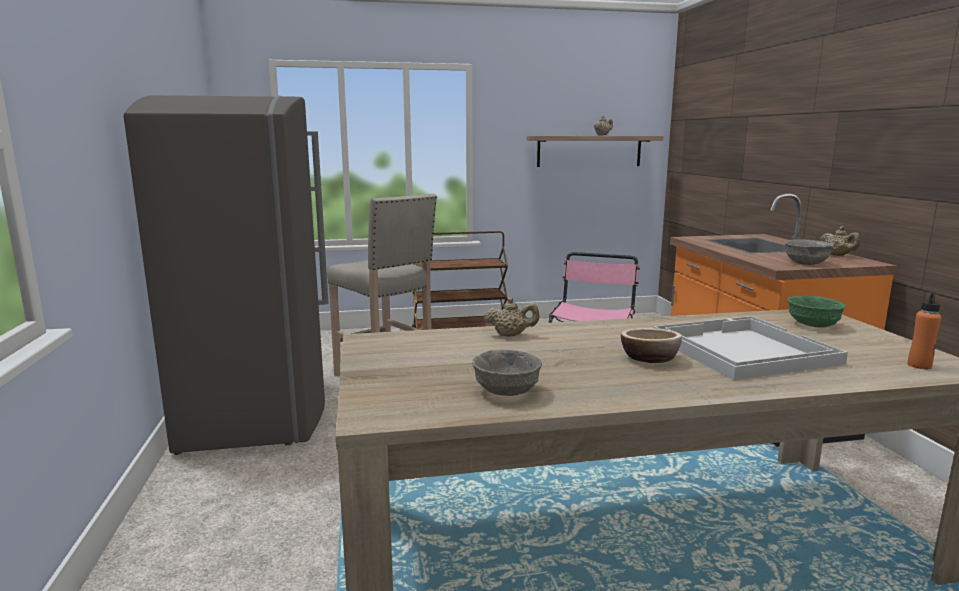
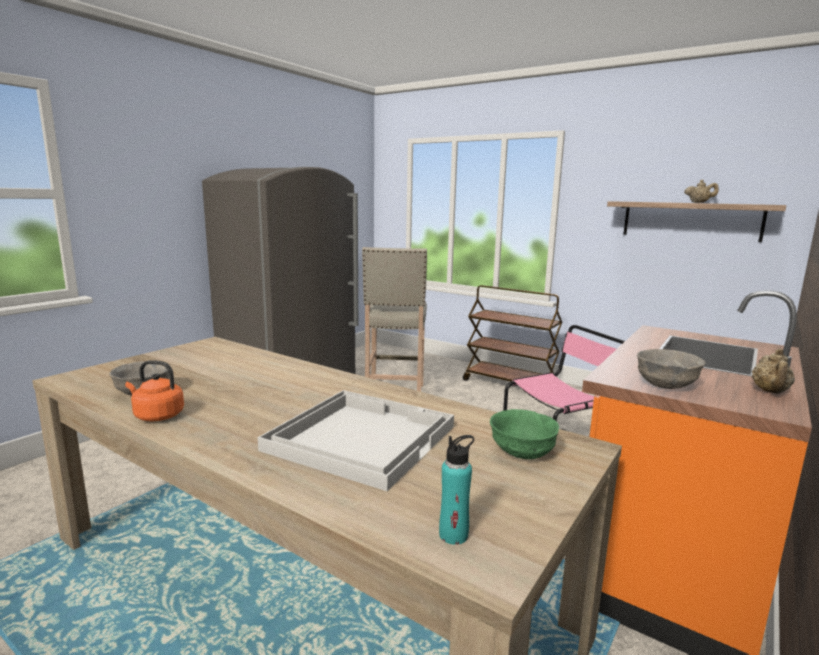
camera: 45 degrees right, 0 degrees up
beige teapot [483,298,540,337] -> none
bowl [621,328,682,363] -> none
orange bottle [908,291,941,369] -> turquoise bottle [439,435,474,545]
none -> orange kettle [125,360,184,421]

